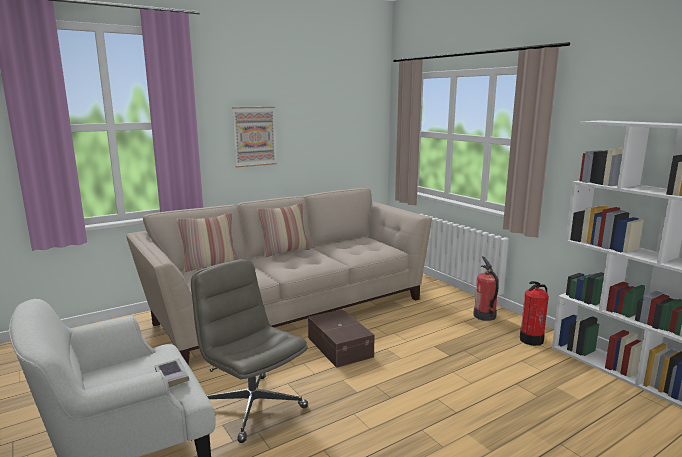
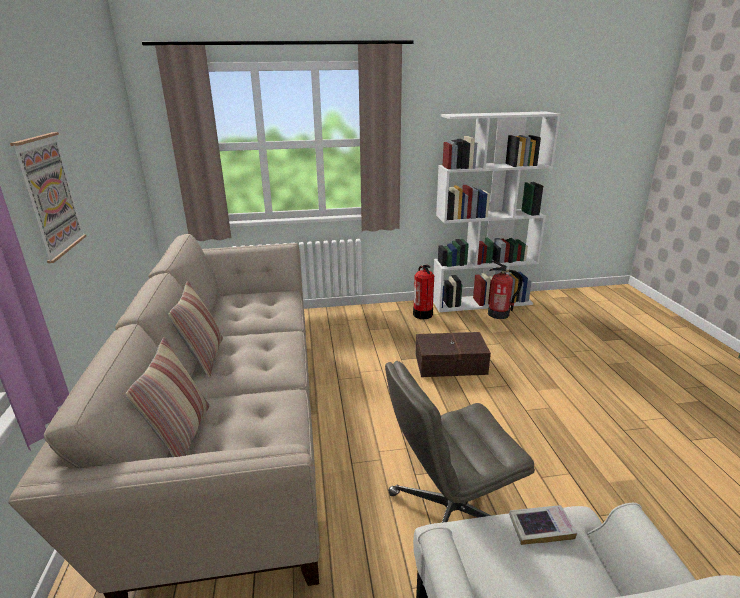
camera: 65 degrees left, 10 degrees up
brown storage box [308,309,375,368] -> brown storage box moved to [415,332,491,377]
fire extinguisher [473,256,499,321] -> fire extinguisher moved to [488,260,523,319]

